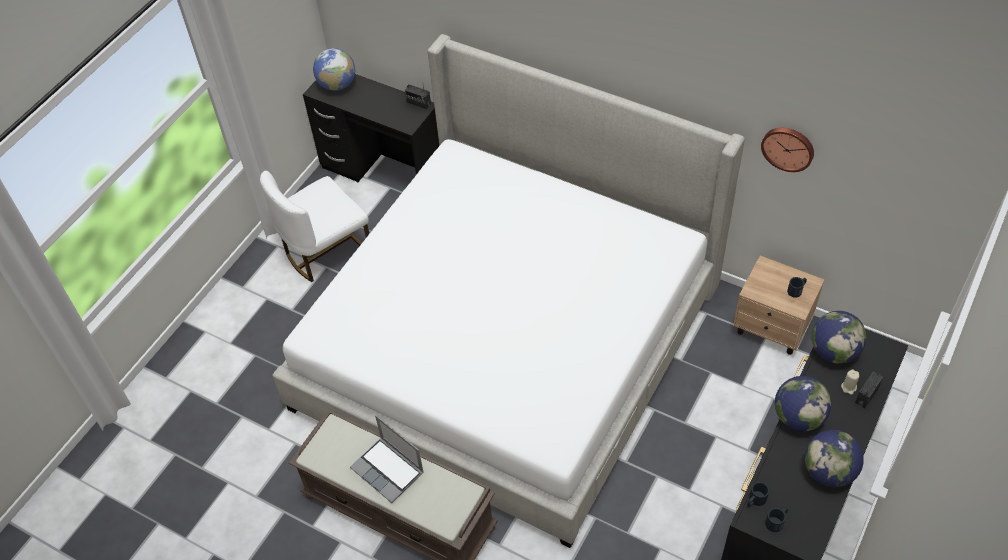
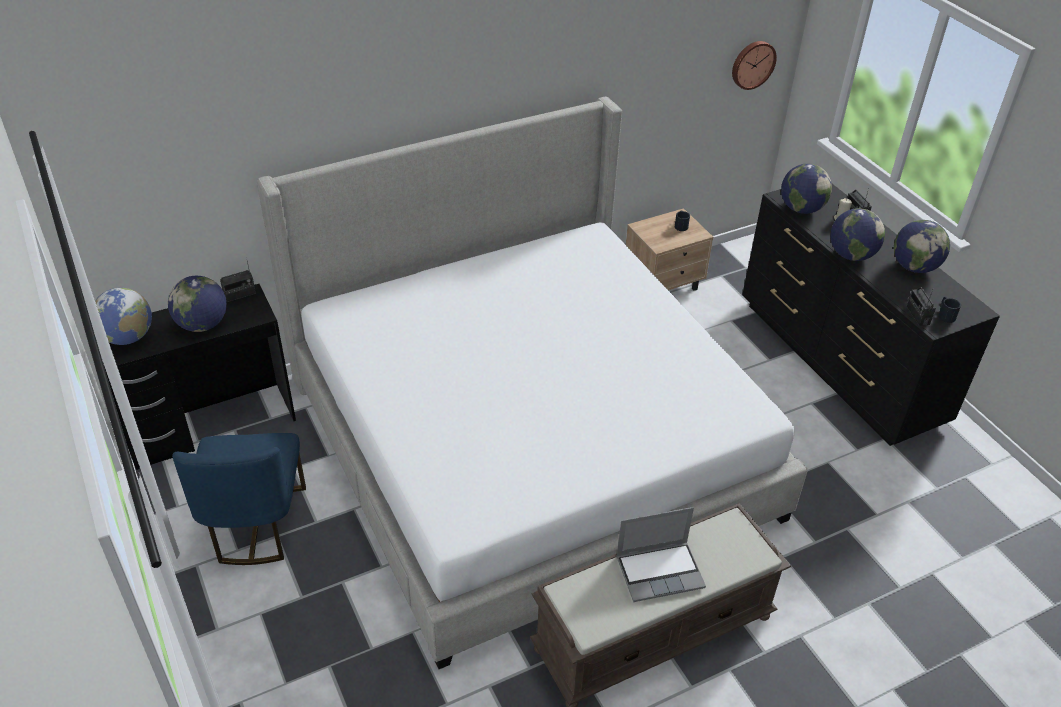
camera: 60 degrees left, 10 degrees down
white chair [260,171,369,282] -> blue chair [172,433,306,565]
black mug [747,482,769,507] -> radio [906,287,936,326]
wall clock [761,128,814,172] -> wall clock moved to [732,41,777,90]
none -> globe [168,276,227,332]

